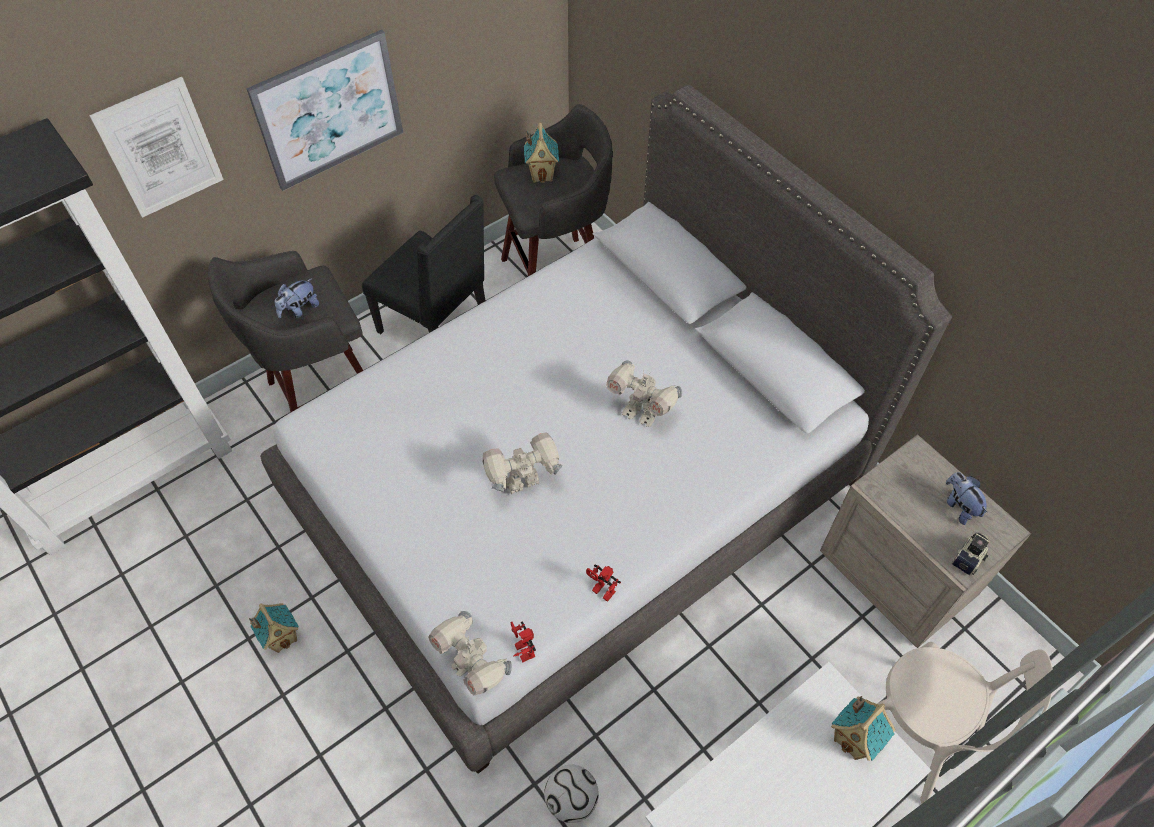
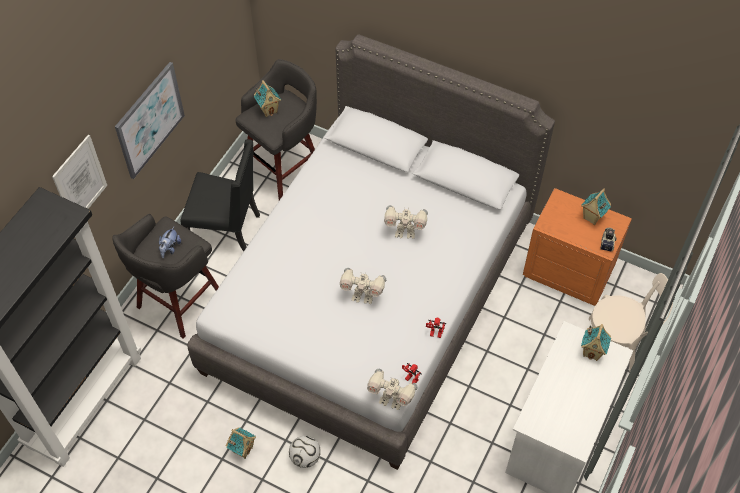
camera: 25 degrees left, 0 degrees up
toy robot [483,432,563,494] -> toy robot turned 120 degrees counterclockwise [340,268,386,304]
football [544,765,599,823] -> football moved to [289,436,321,468]
beige nightstand [820,434,1031,648] -> orange nightstand [523,188,632,306]
plush toy [946,472,988,525] -> toy house [581,189,611,225]

